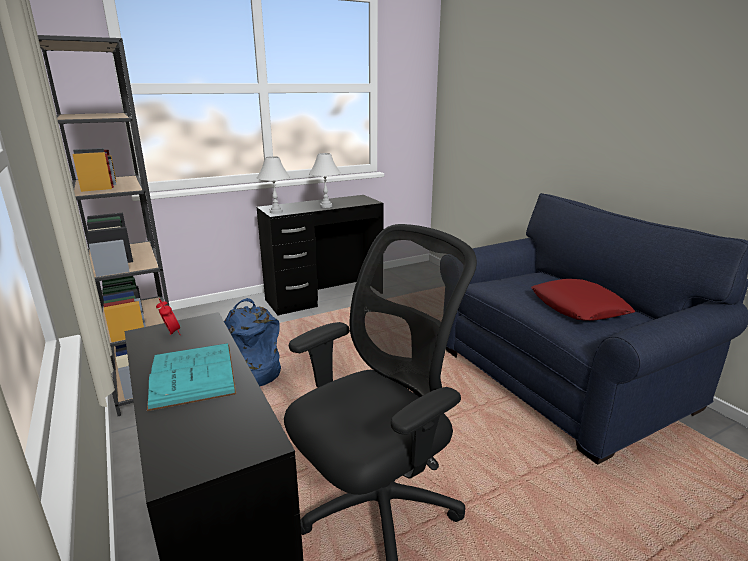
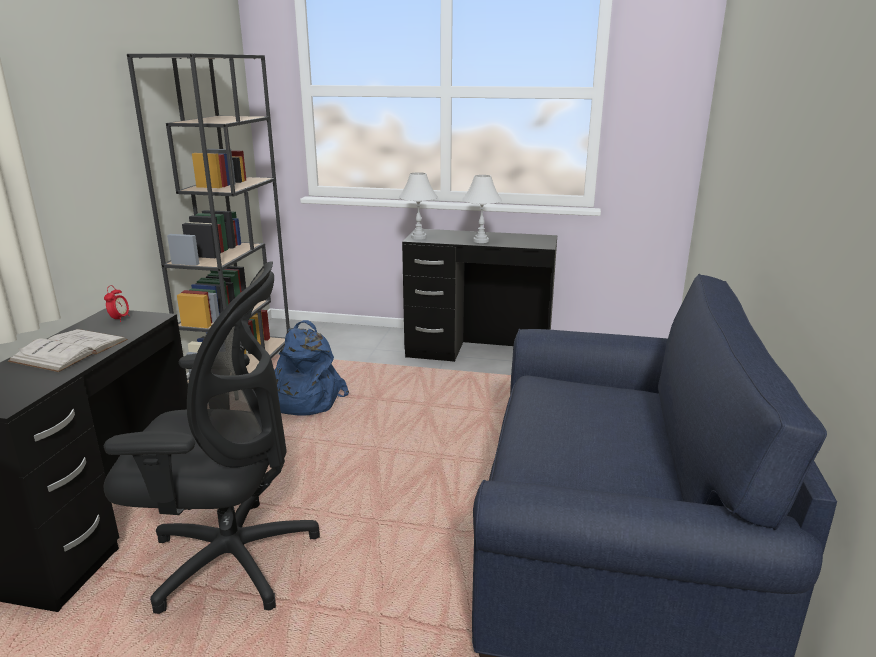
camera: 40 degrees right, 0 degrees up
turquoise book [147,343,236,411] -> white book [8,329,128,372]
red pillow [532,279,635,321] -> none

